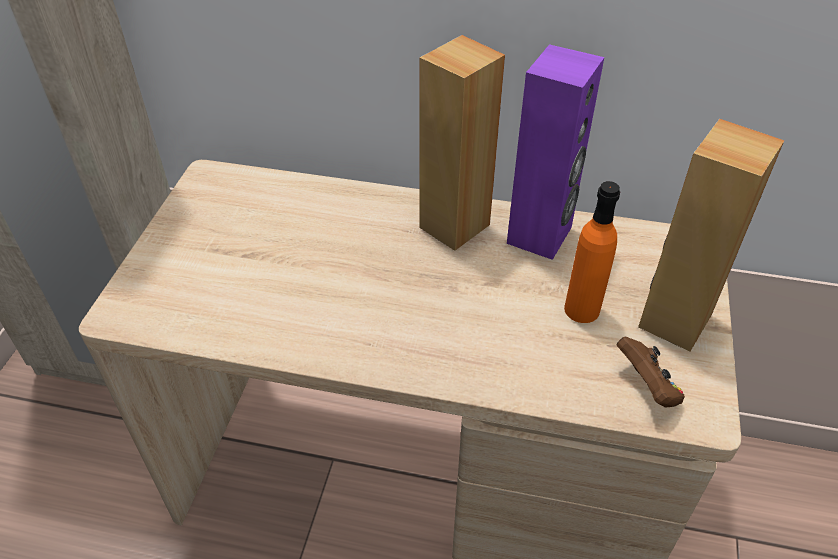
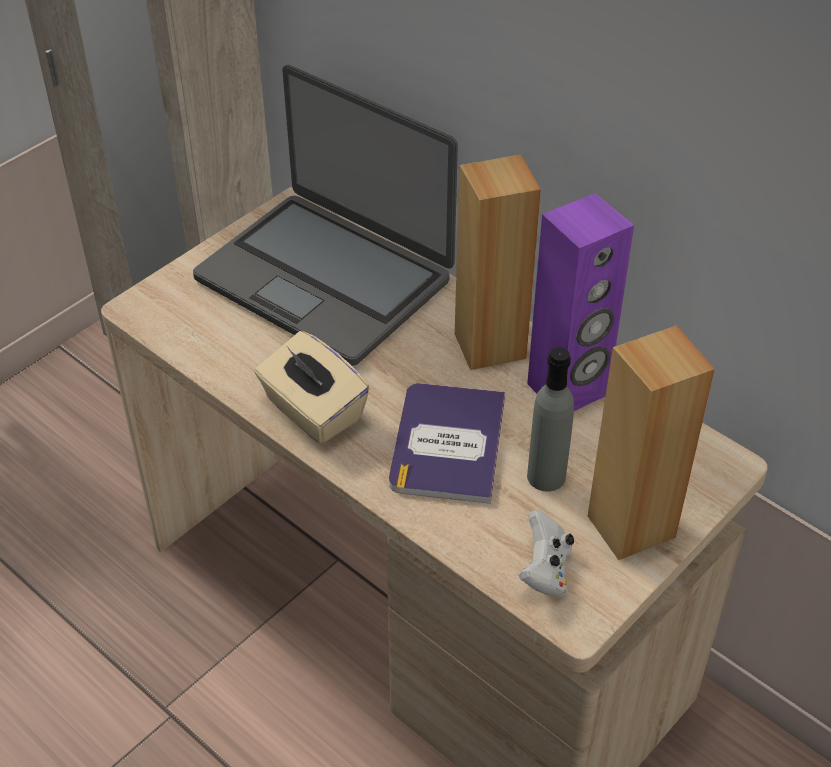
camera: 30 degrees right, 0 degrees up
orange bottle [564,181,620,323] -> grey bottle [527,347,574,492]
brown game controller [617,337,685,408] -> white game controller [519,510,574,597]
none -> laptop [193,65,458,366]
none -> beige tissue box [255,331,370,444]
none -> book [389,383,505,504]

